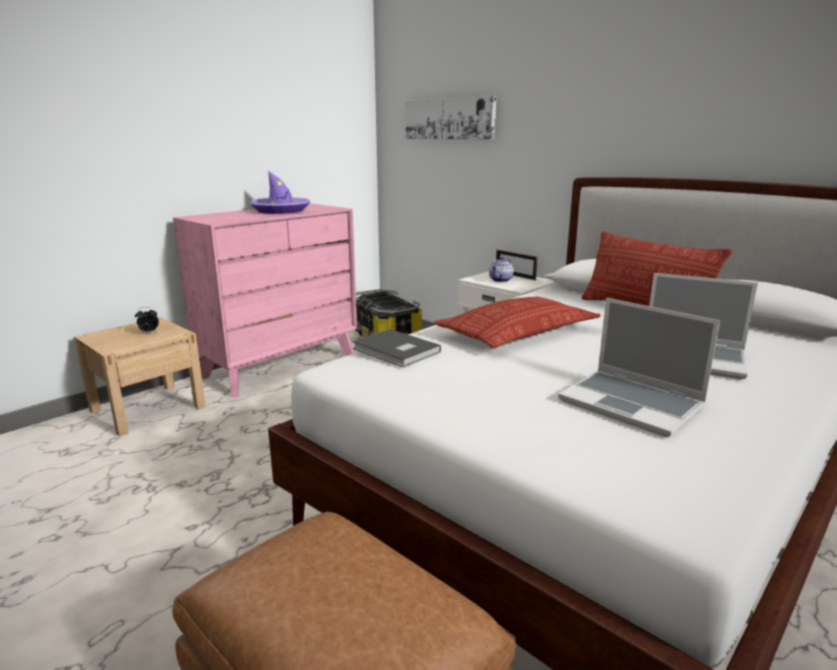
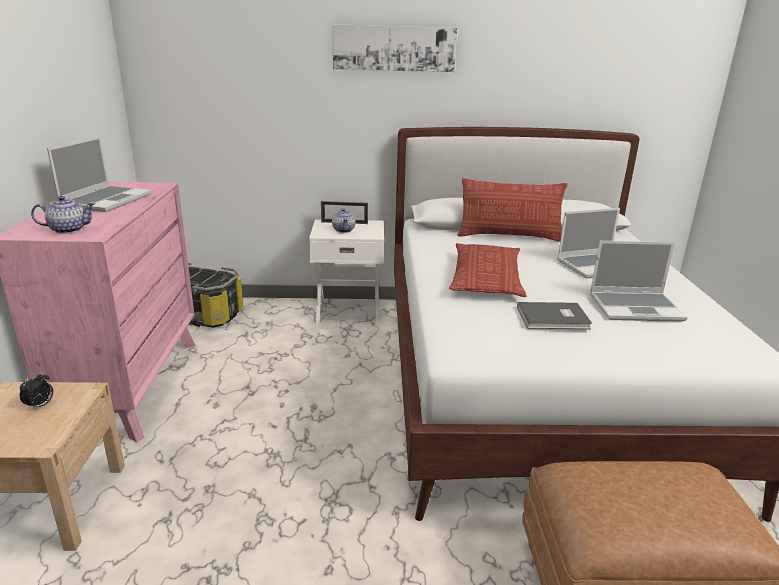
camera: 45 degrees left, 5 degrees up
purple hat [249,171,310,214] -> laptop [47,136,151,212]
grey book [352,329,441,367] -> grey book moved to [517,302,592,329]
picture [406,96,496,140] -> picture moved to [332,24,457,72]
none -> teapot [31,196,96,234]

